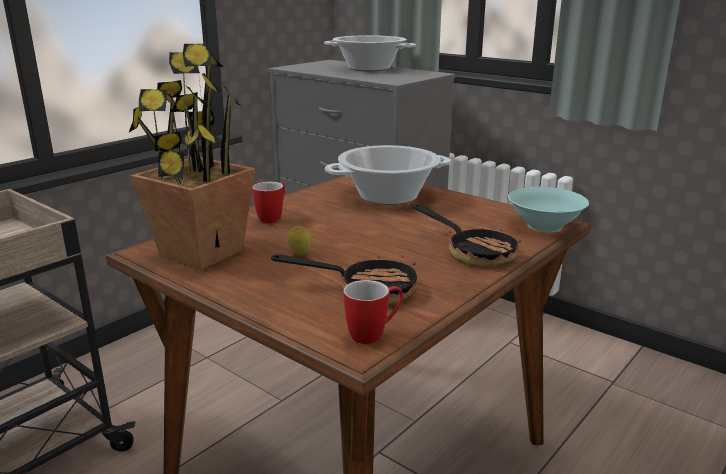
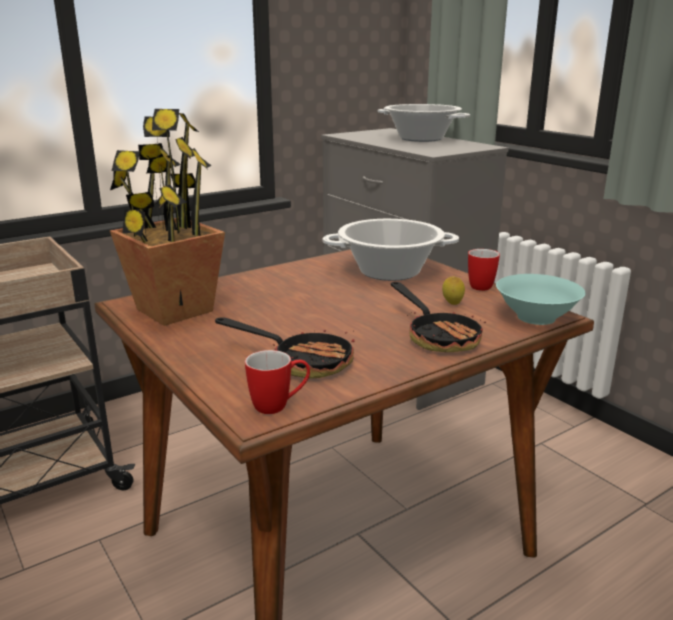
camera: 15 degrees right, 0 degrees up
mug [252,182,285,224] -> mug moved to [468,249,500,291]
lemon [287,226,311,256] -> lemon moved to [442,277,465,305]

